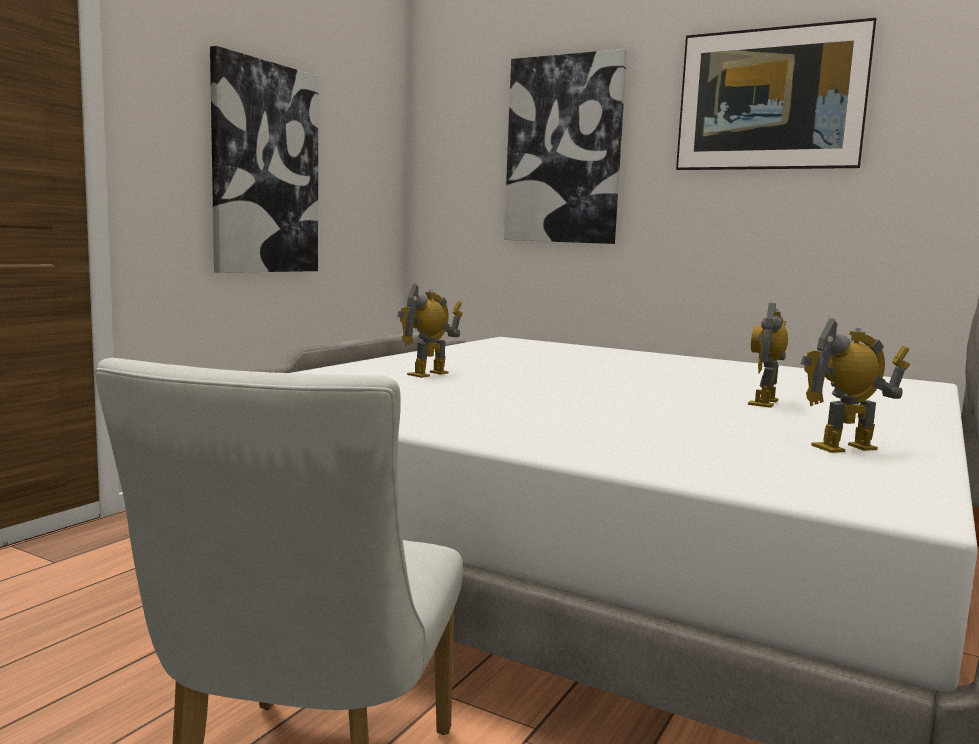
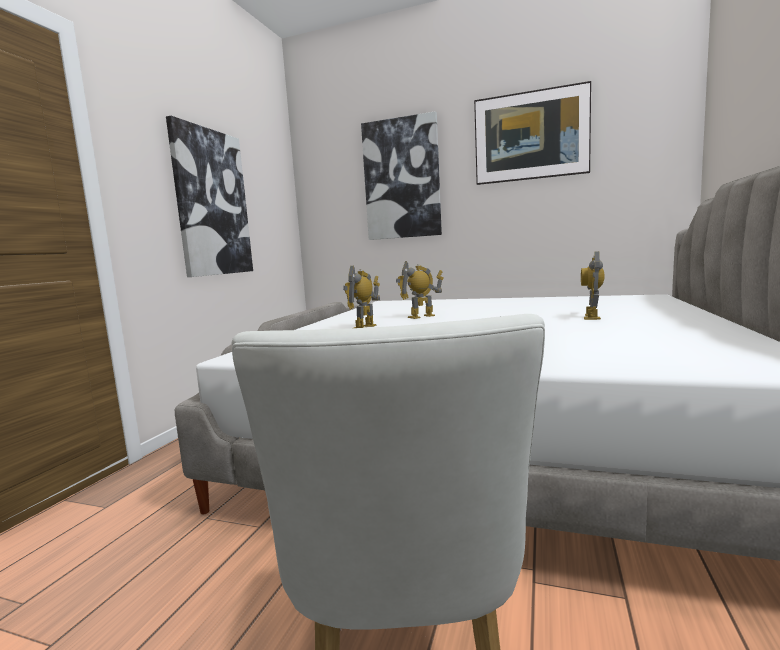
camera: 10 degrees left, 0 degrees up
toy robot [801,318,910,453] -> toy robot moved to [396,261,444,319]

